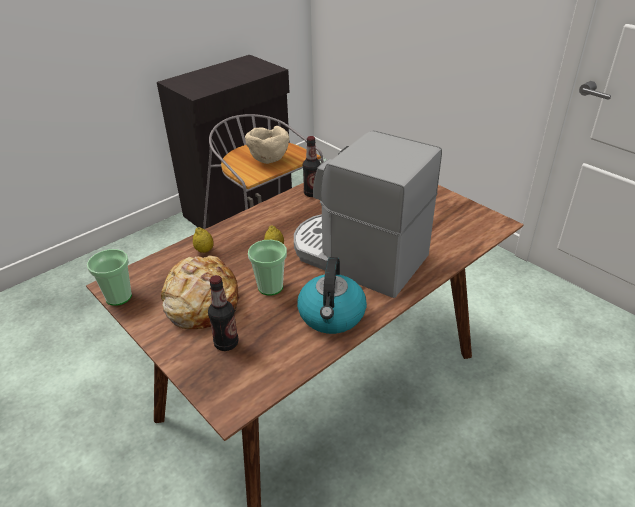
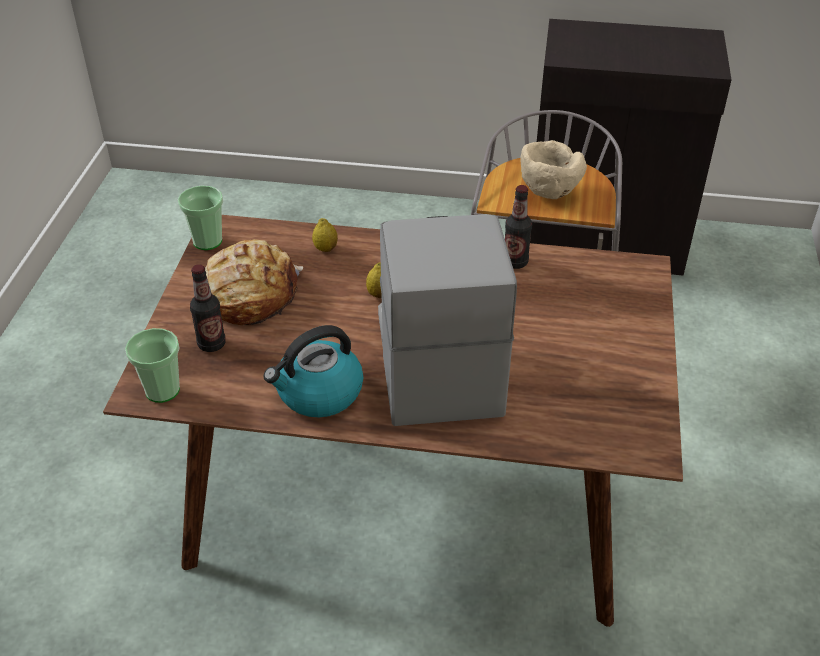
camera: 50 degrees right, 5 degrees up
cup [248,240,287,295] -> cup moved to [125,328,180,403]

